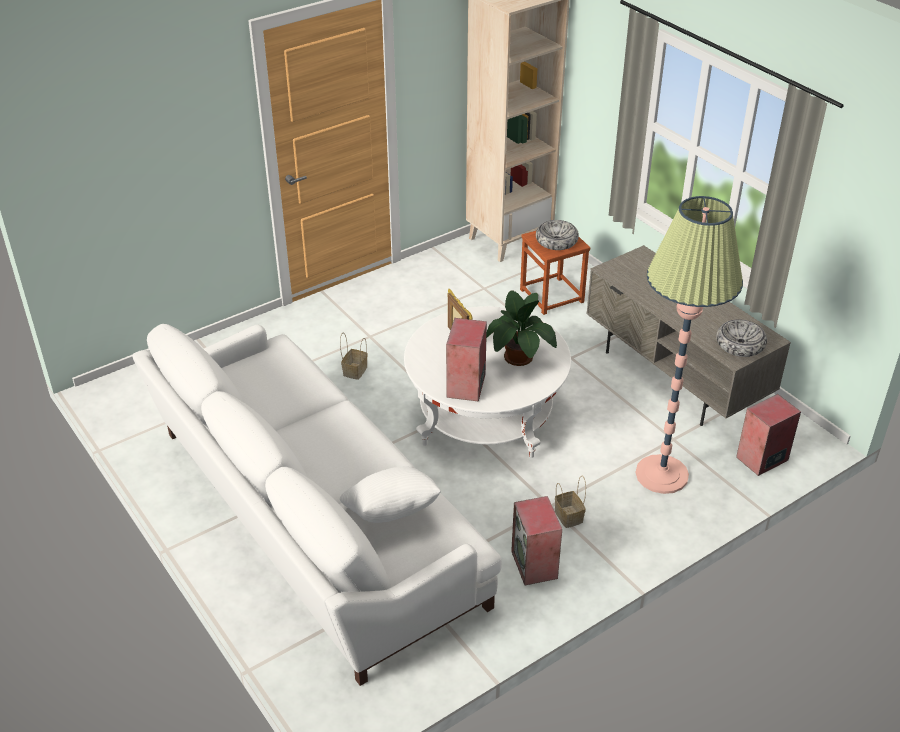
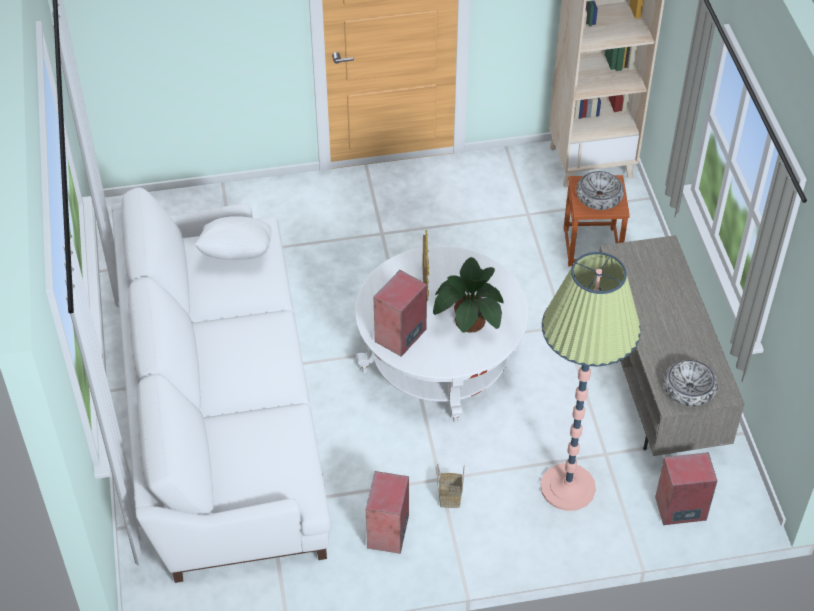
camera: 25 degrees right, 10 degrees up
basket [340,332,368,380] -> none
white pillow [340,466,441,523] -> white pillow moved to [195,216,272,260]

